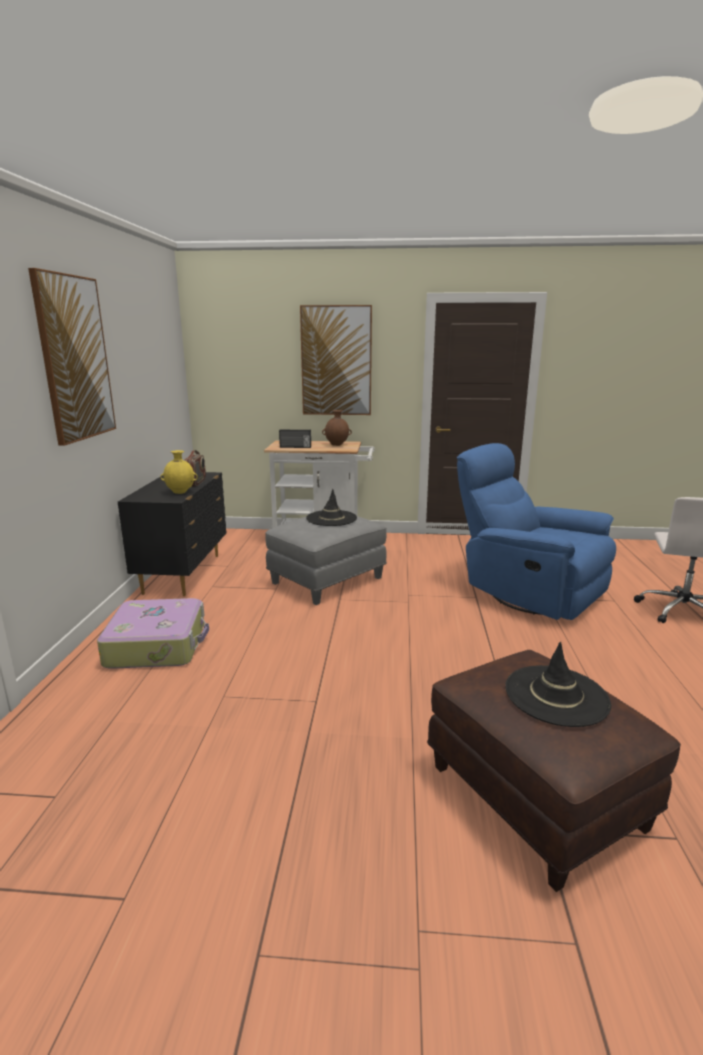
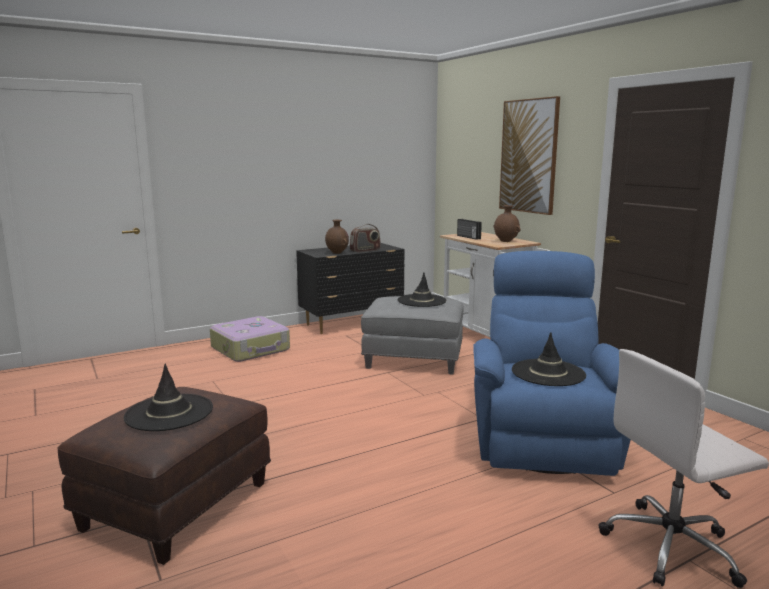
camera: 55 degrees right, 5 degrees down
picture [28,268,116,446] -> none
yellow vase [160,450,198,494] -> brown vase [325,220,349,254]
none -> black hat [512,332,586,386]

